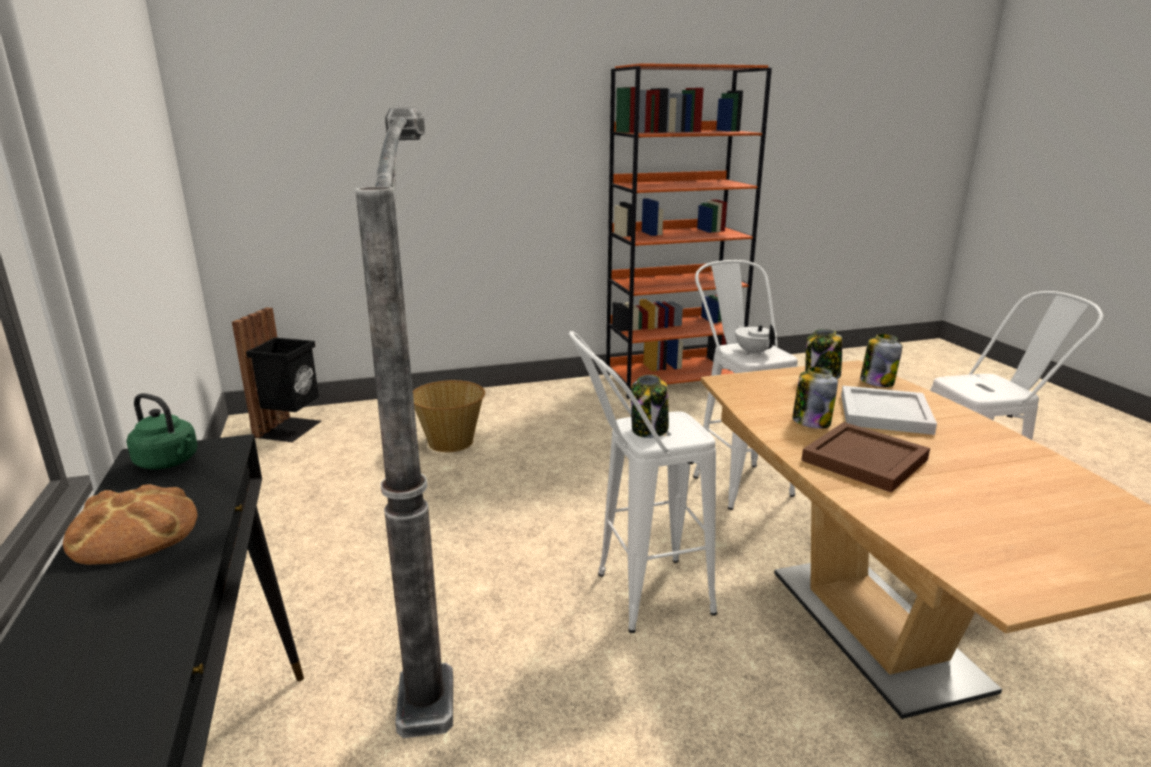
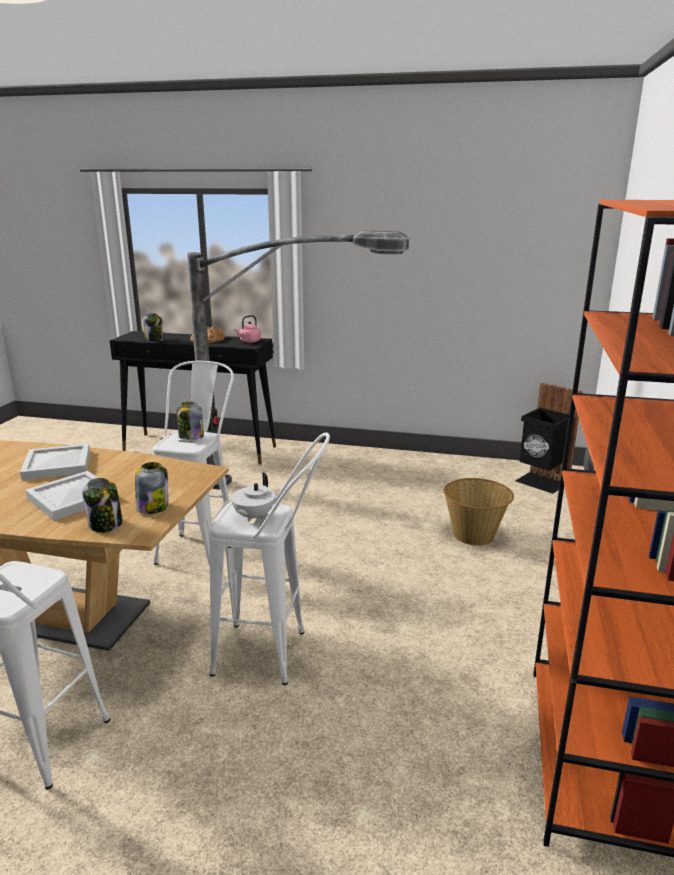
camera: 120 degrees right, 0 degrees up
green kettle [127,393,198,470] -> pink kettle [234,315,261,343]
white teapot [735,324,777,356] -> white teapot turned 105 degrees clockwise [231,472,275,522]
jar [792,367,838,429] -> jar moved to [143,313,164,342]
brown tray [801,422,930,493] -> white tray [20,444,90,480]

